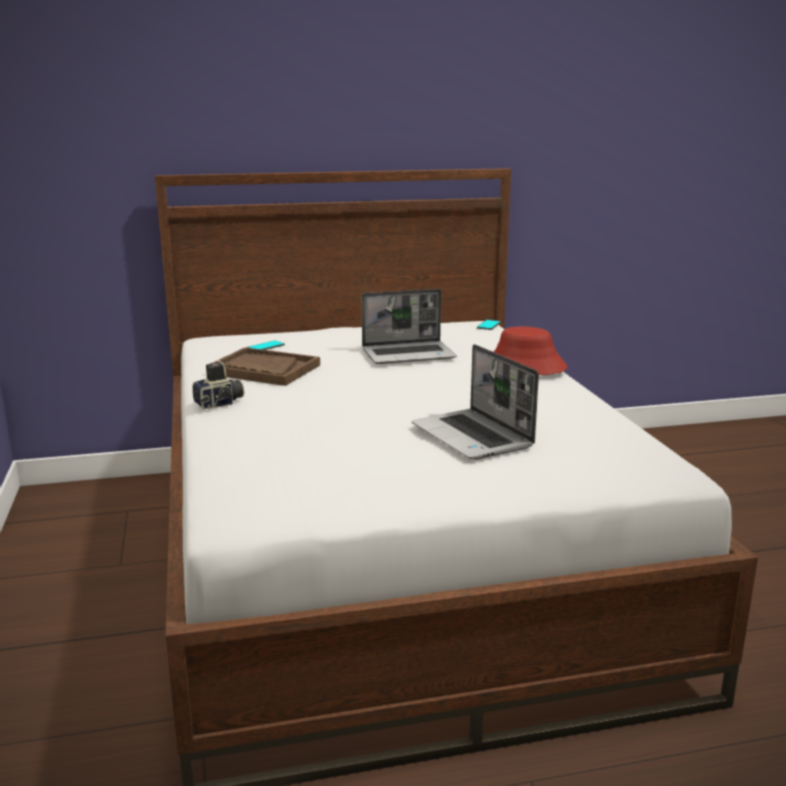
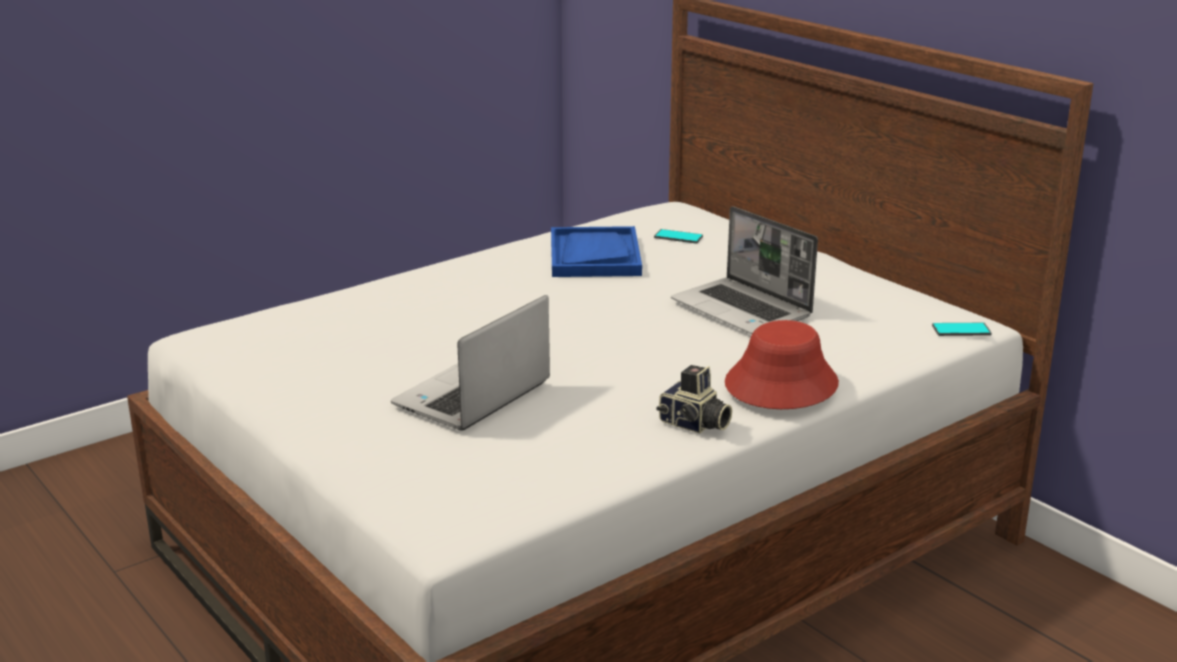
camera: 65 degrees right, 5 degrees up
camera [192,360,244,409] -> camera moved to [656,365,732,433]
brown tray [206,347,320,386] -> blue tray [551,226,642,277]

